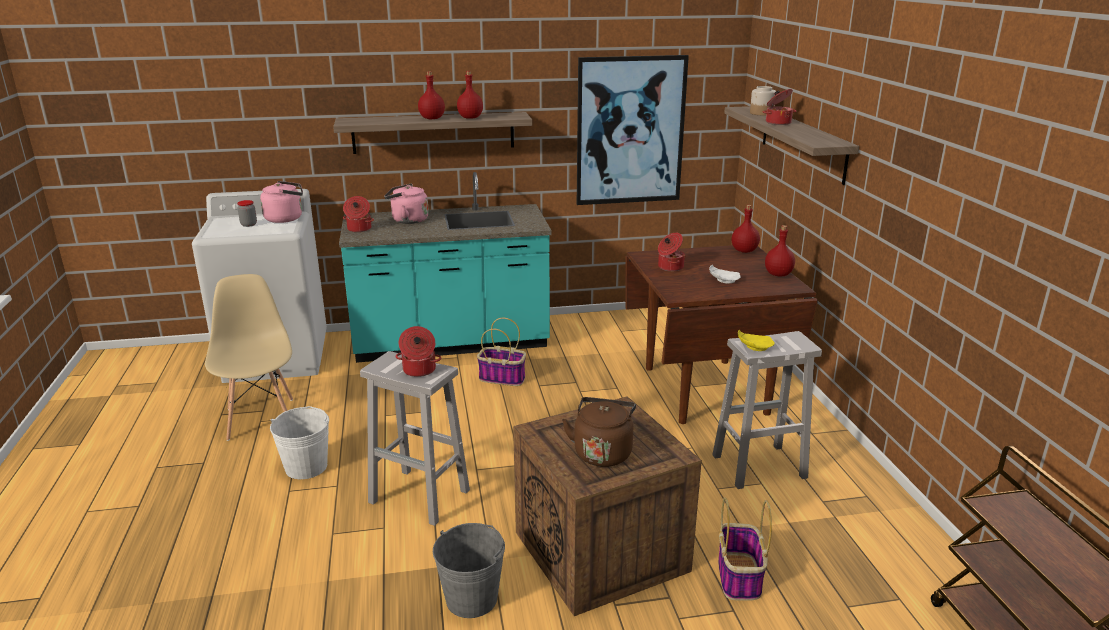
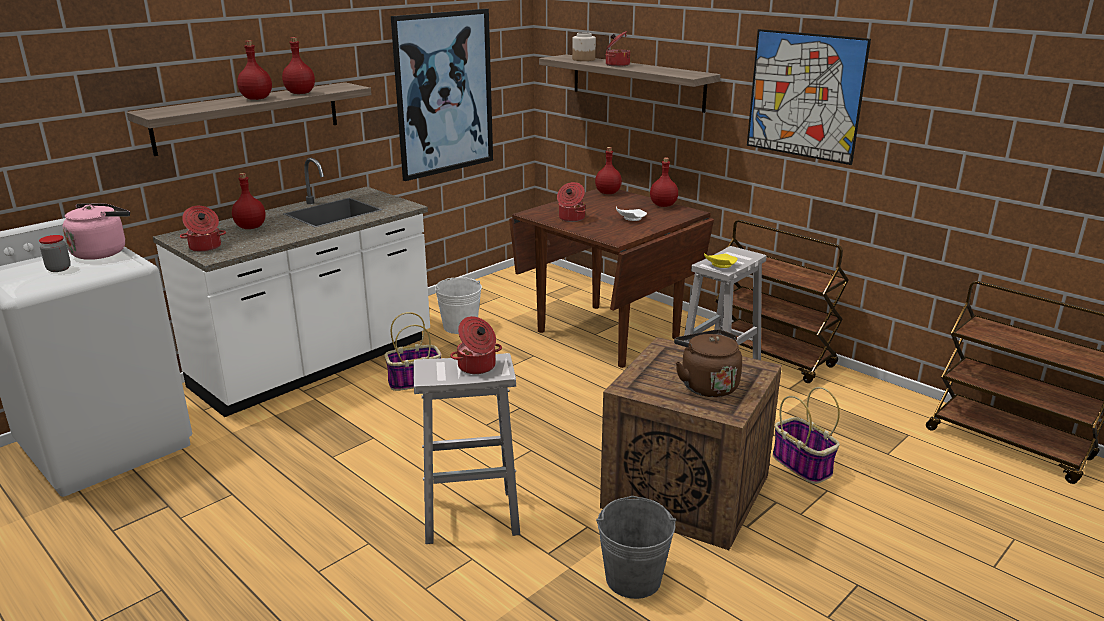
camera: 35 degrees left, 0 degrees up
beige chair [205,274,293,441] -> none
white bucket [270,406,329,479] -> white bucket moved to [435,277,482,334]
turquoise counter [339,172,552,363] -> white counter [153,158,430,417]
pink kettle [384,183,429,224] -> red bottle [232,173,266,229]
none -> brown cart [715,220,849,383]
none -> picture [747,29,871,165]

